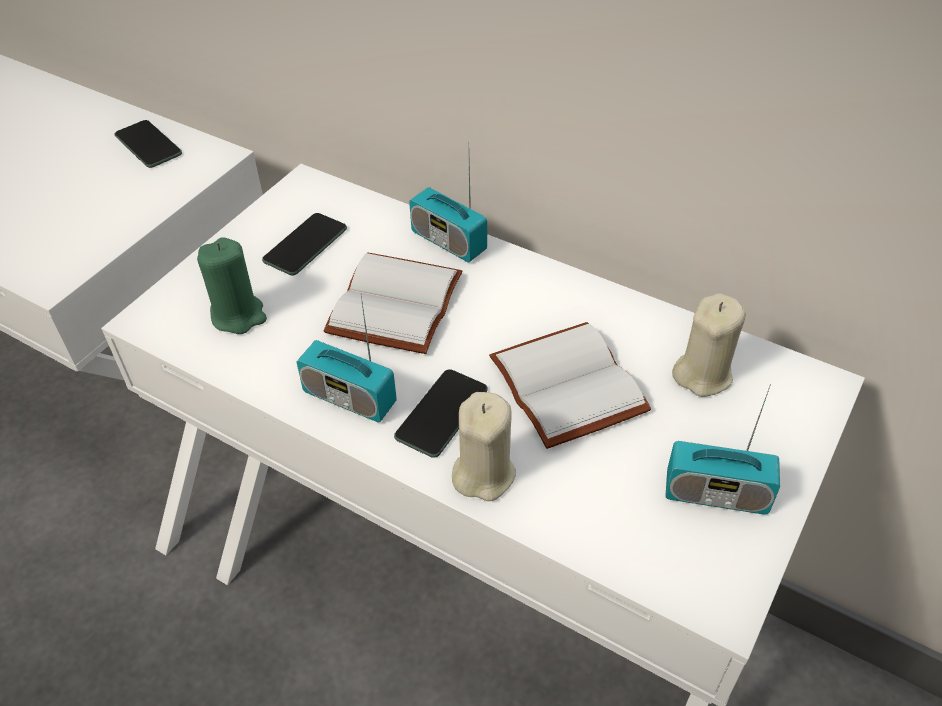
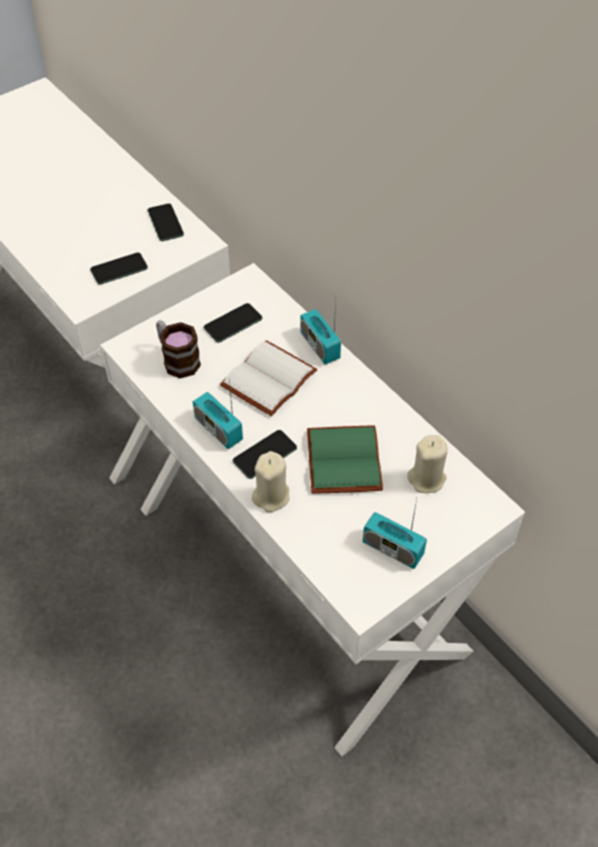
camera: 20 degrees right, 5 degrees up
green candle [197,237,267,334] -> mug [156,320,201,378]
white book [489,322,652,449] -> green book [307,425,383,494]
none -> phone [90,253,148,285]

